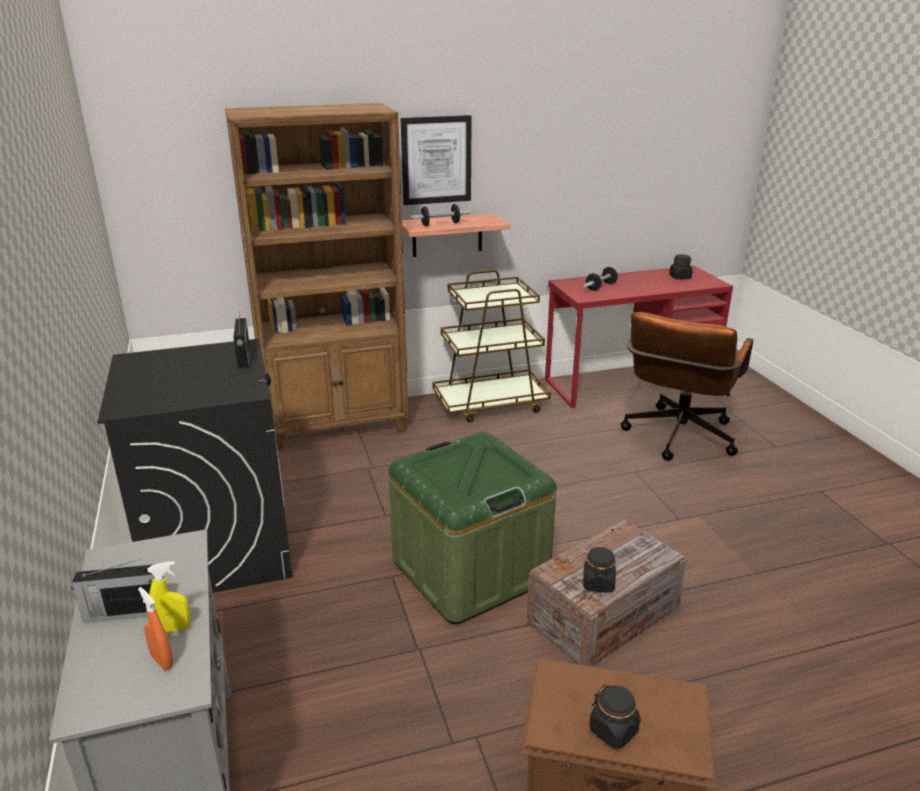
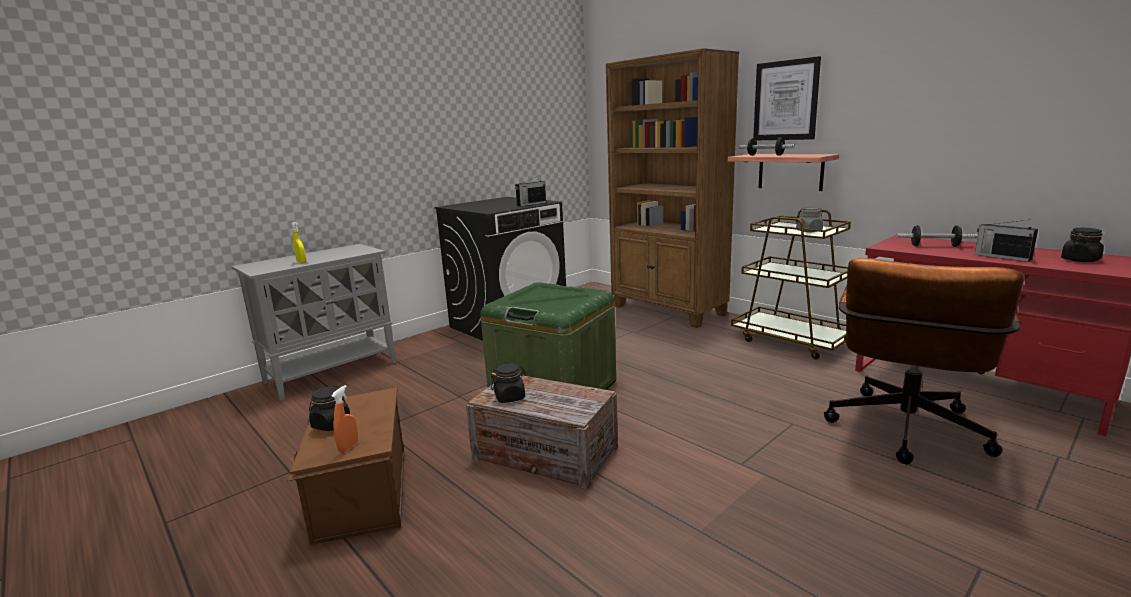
camera: 65 degrees right, 10 degrees down
radio [71,559,155,623] -> radio moved to [975,220,1038,262]
orange spray bottle [138,587,173,670] -> orange spray bottle moved to [331,385,358,453]
brown office chair [621,312,753,461] -> brown office chair turned 60 degrees counterclockwise [824,258,1024,464]
none -> grey jar [796,207,823,232]

